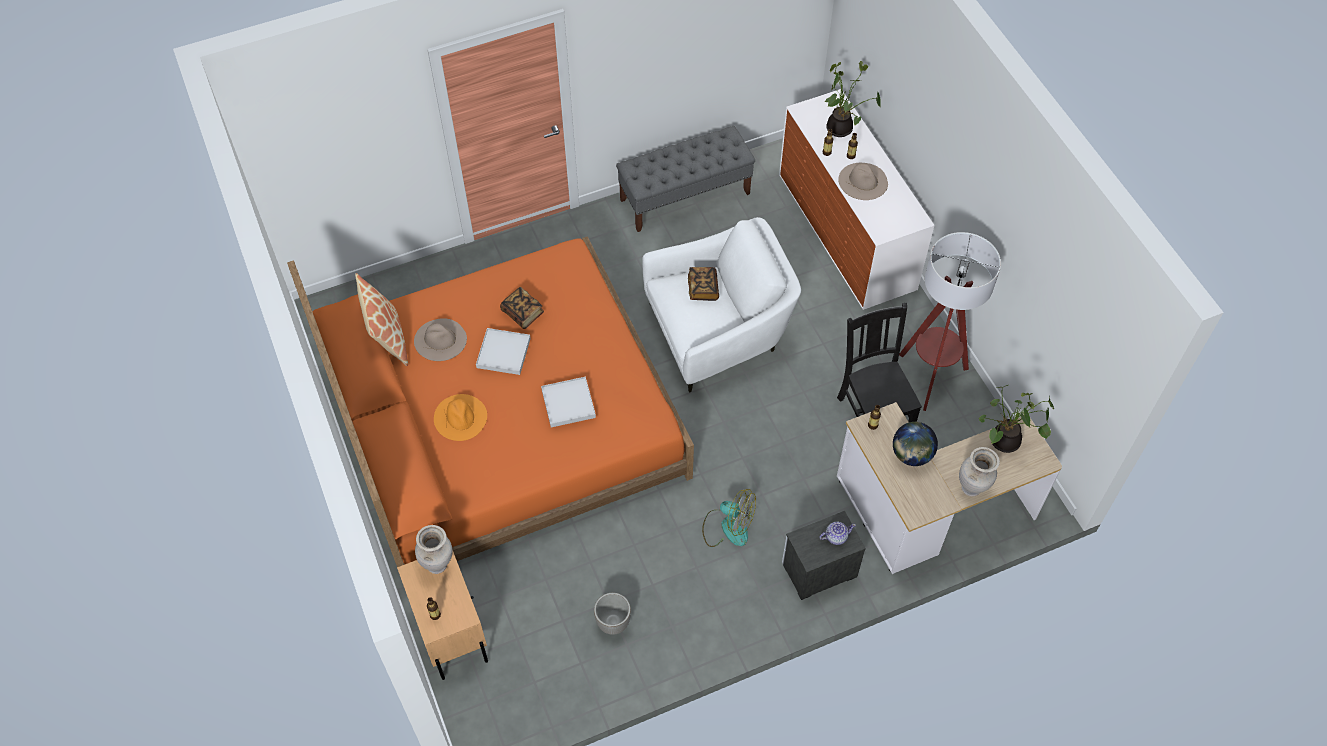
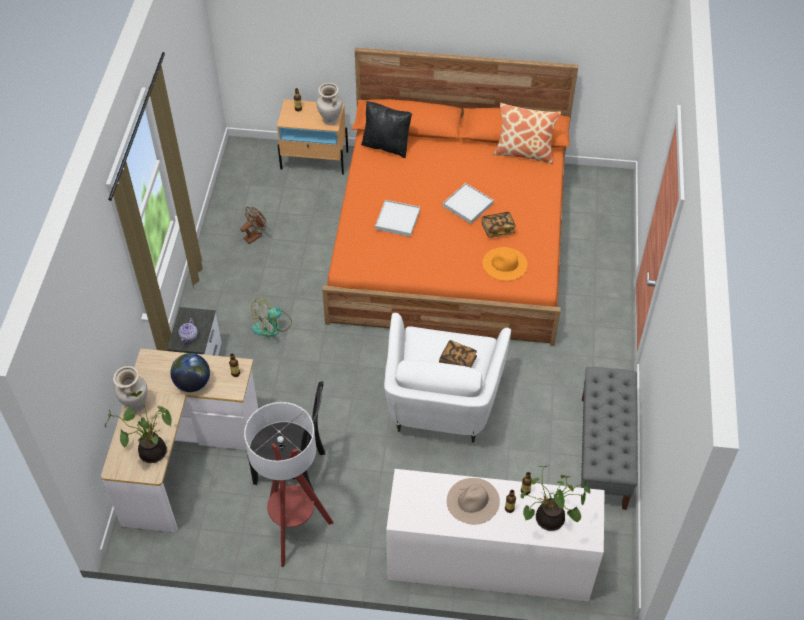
camera: 120 degrees right, 5 degrees down
beige hat [414,318,467,361] -> none
orange hat [434,394,487,441] -> orange hat moved to [482,247,528,281]
planter [594,593,631,635] -> brown fan [240,207,266,244]
none -> black pillow [361,101,412,158]

